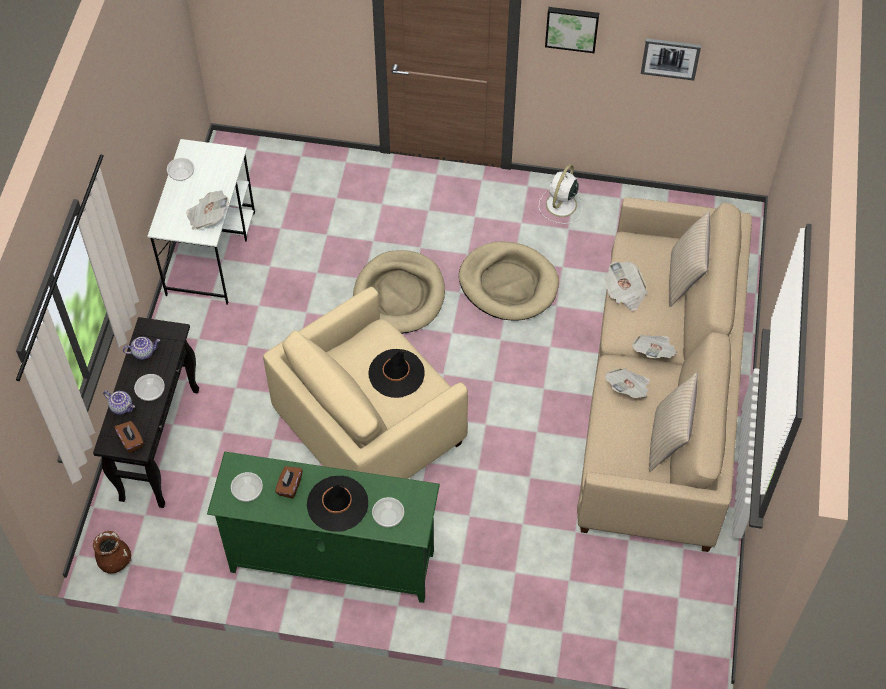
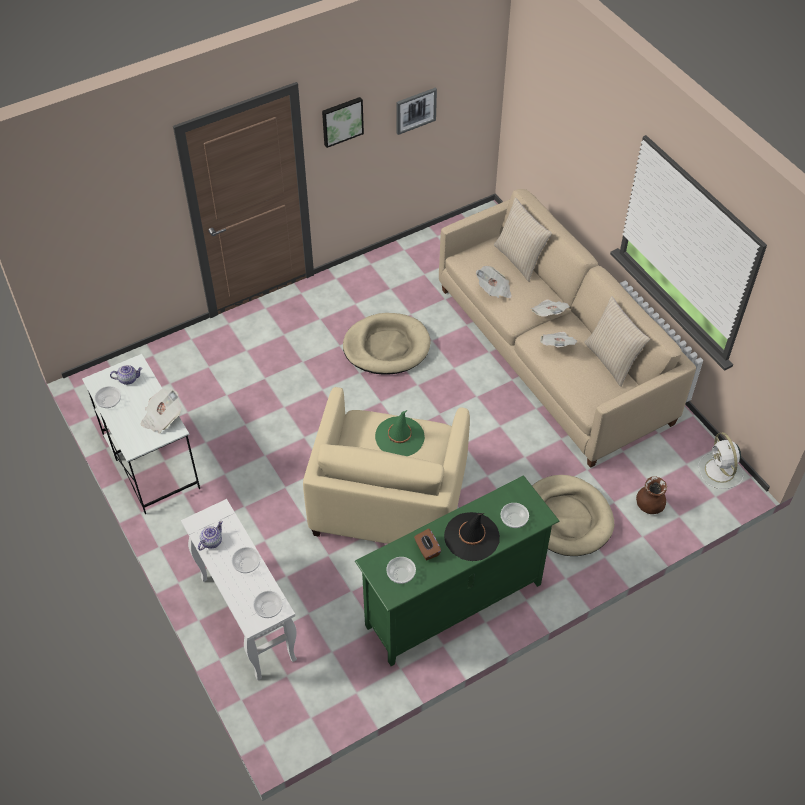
camera: 40 degrees left, 5 degrees down
black console table [93,317,199,508] -> white console table [181,499,297,680]
brown vase [93,531,131,574] -> brown vase moved to [636,476,667,514]
teapot [103,391,135,415] -> teapot moved to [110,365,143,385]
brown tissue box [114,421,143,453] -> bowl [253,591,283,618]
beige dog bed [353,250,445,334] -> beige dog bed moved to [532,475,614,556]
black hat [368,349,425,398] -> green hat [375,410,425,456]
white fan [539,164,582,224] -> white fan moved to [698,432,743,489]

